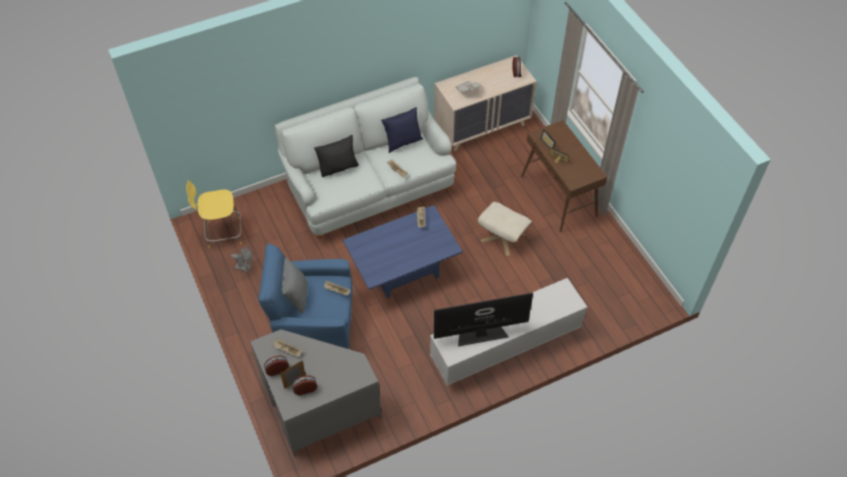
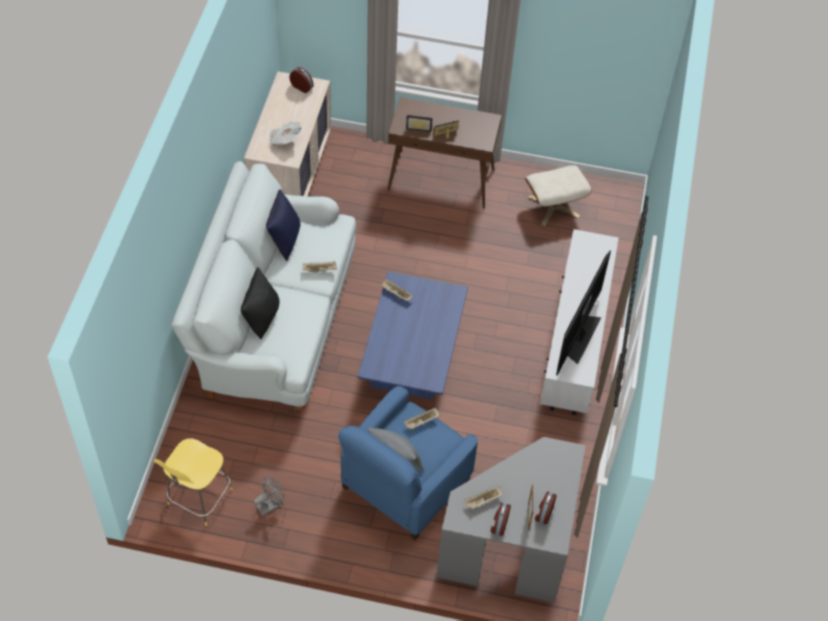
camera: 55 degrees left, 0 degrees up
beige ottoman [477,202,533,256] -> beige ottoman moved to [525,165,592,226]

